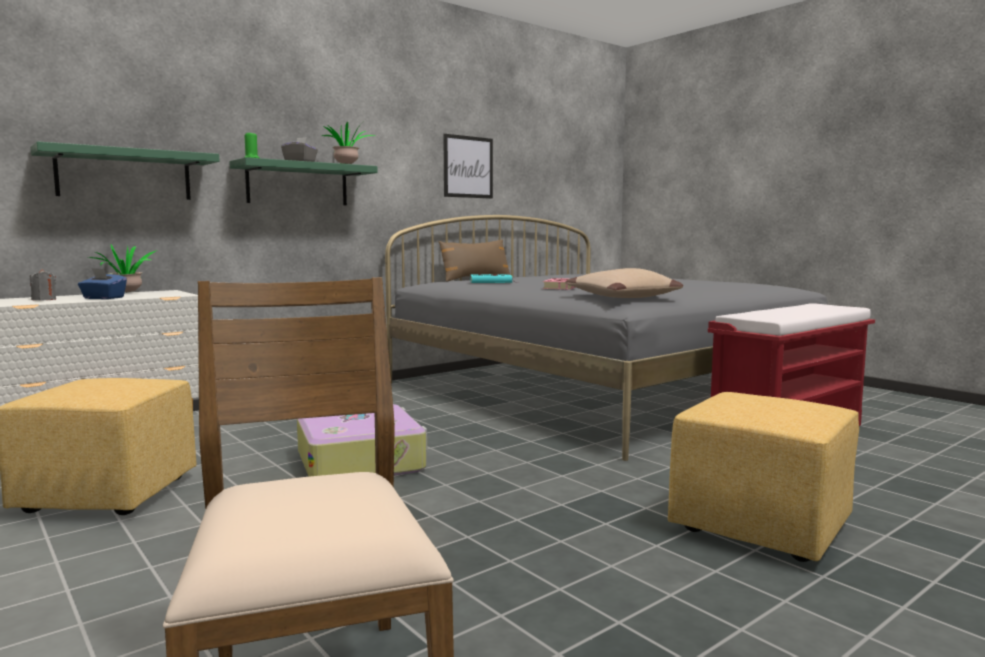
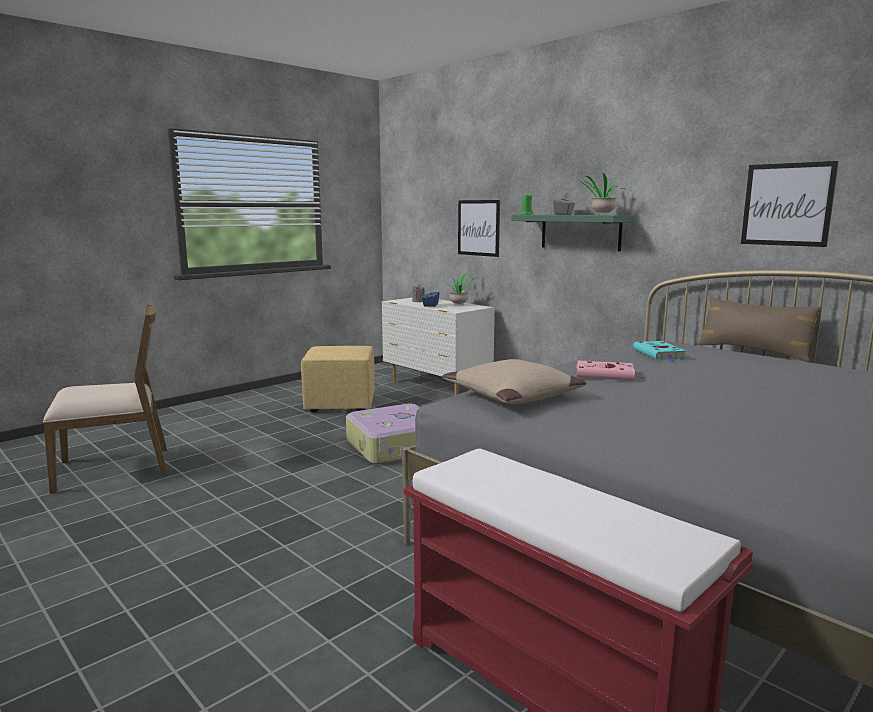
camera: 85 degrees right, 5 degrees up
green shelf [30,141,219,200] -> picture [458,200,500,257]
yellow ottoman [668,392,859,562] -> none

